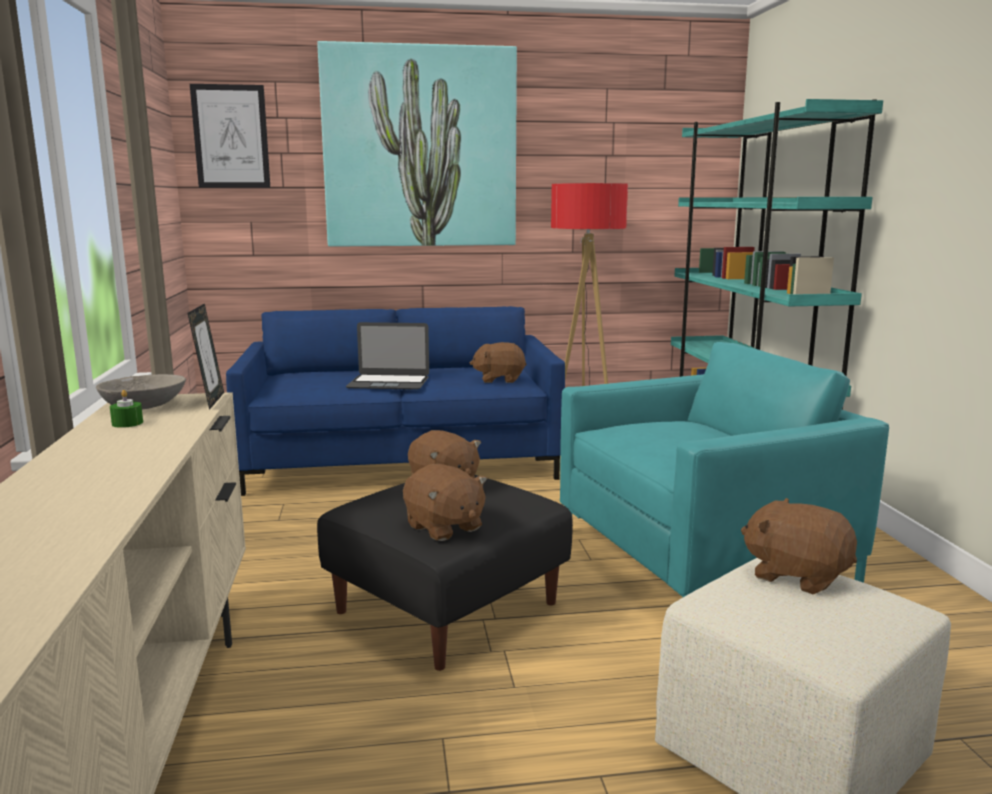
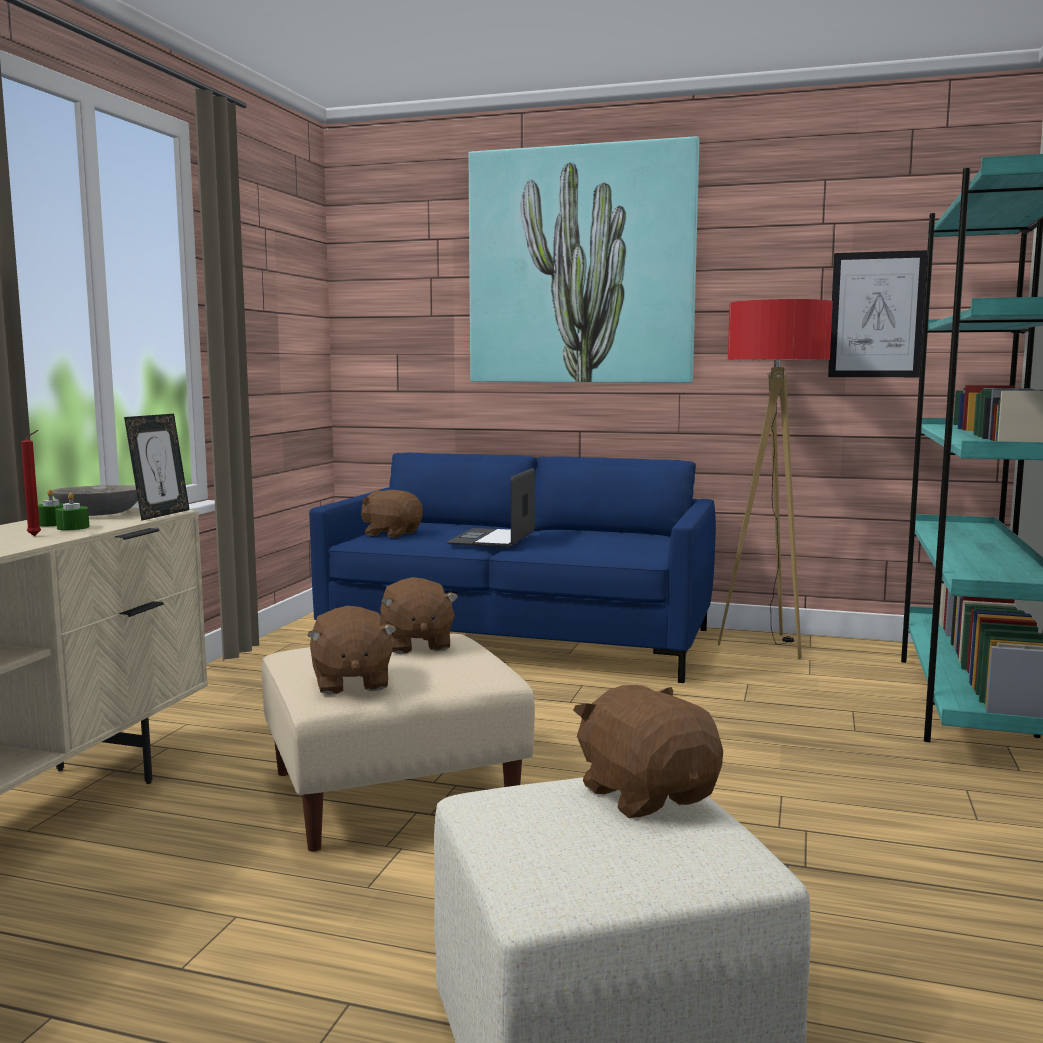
camera: 25 degrees right, 5 degrees down
picture [190,84,270,188] -> picture moved to [828,250,927,377]
black ottoman [317,475,573,671] -> beige ottoman [261,634,535,852]
laptop [346,322,429,390] -> laptop turned 75 degrees clockwise [447,468,535,547]
brown plush toy [470,342,527,383] -> brown plush toy moved to [361,490,423,538]
turquoise armchair [560,342,889,597] -> none
none -> red candle [21,430,41,536]
none -> green candle [55,492,89,530]

